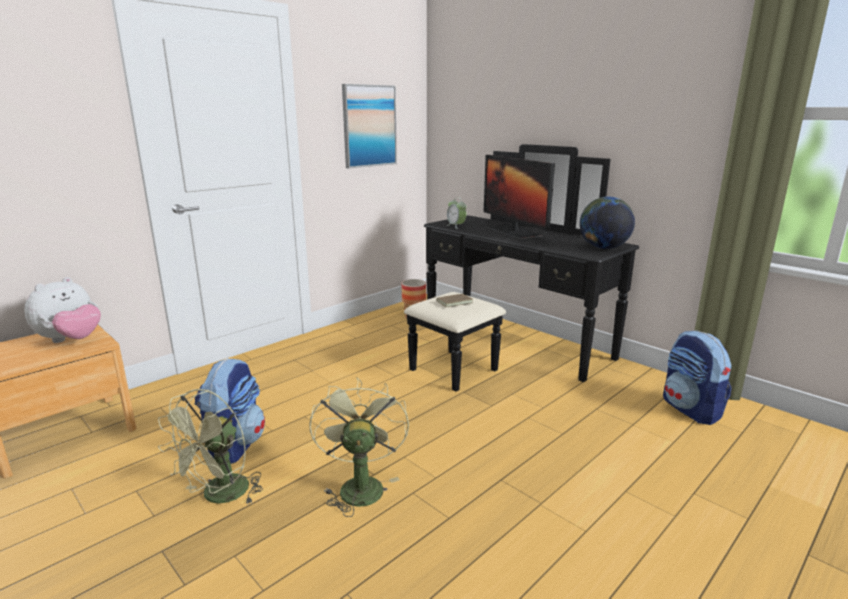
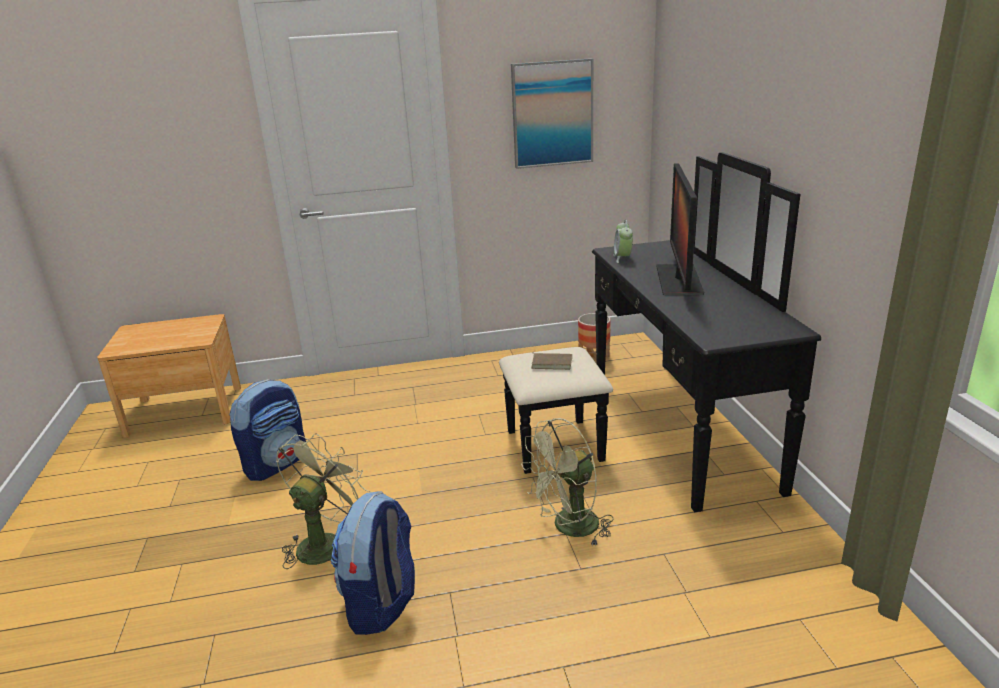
camera: 35 degrees right, 5 degrees up
plush toy [24,277,101,343] -> none
green fan [158,389,263,504] -> green fan moved to [521,418,614,547]
globe [580,197,635,249] -> none
backpack [663,330,732,425] -> backpack moved to [331,491,415,635]

